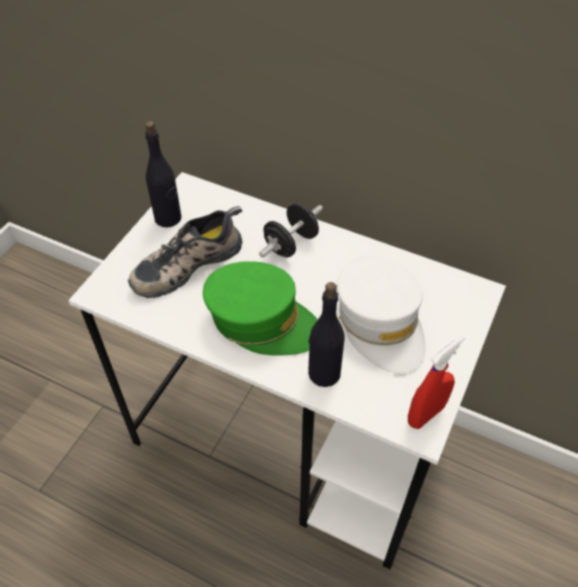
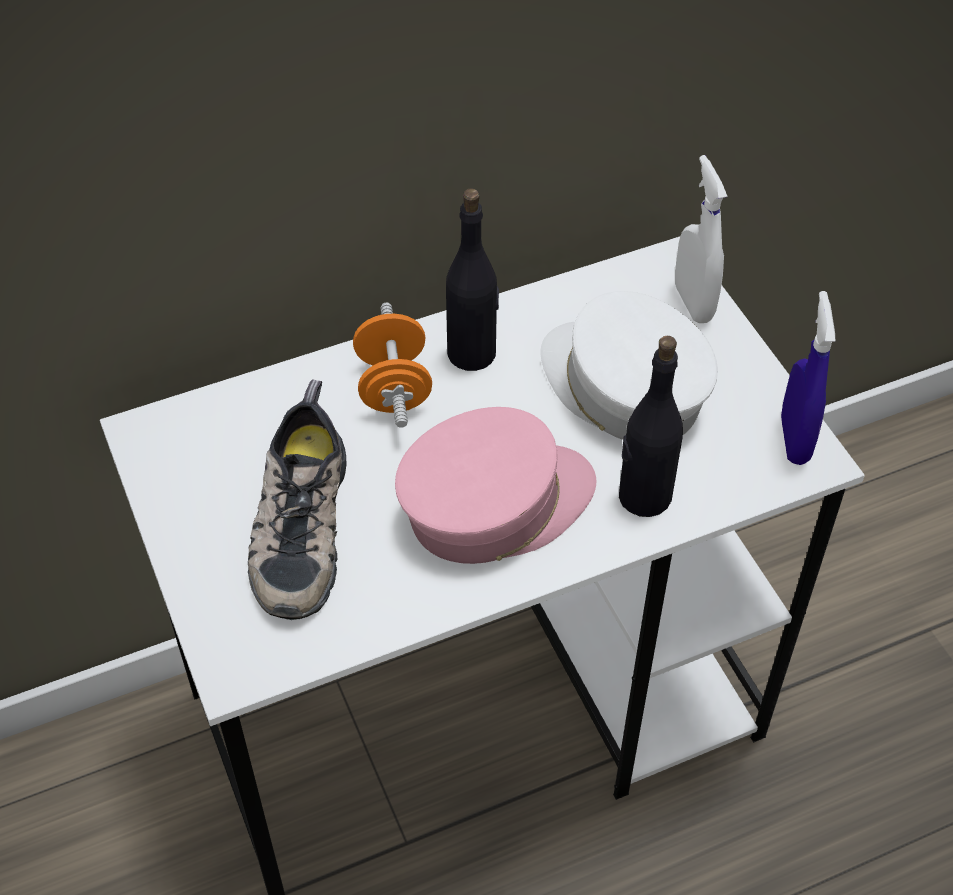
camera: 50 degrees left, 0 degrees up
black bottle [145,121,182,227] -> black bottle moved to [446,188,499,371]
green cap [203,261,318,356] -> pink cap [395,407,596,564]
black dumbbell [259,203,323,258] -> orange dumbbell [353,302,432,428]
white cap [337,256,426,374] -> white cap turned 150 degrees counterclockwise [541,291,718,440]
red spray bottle [408,336,464,429] -> blue spray bottle [781,291,835,465]
none -> white spray bottle [675,155,727,323]

